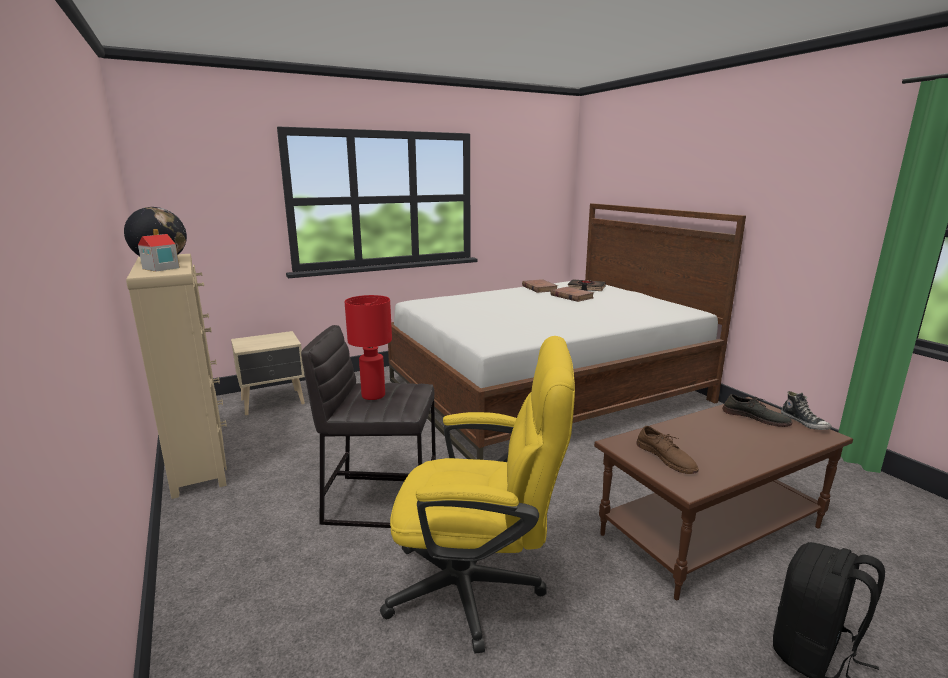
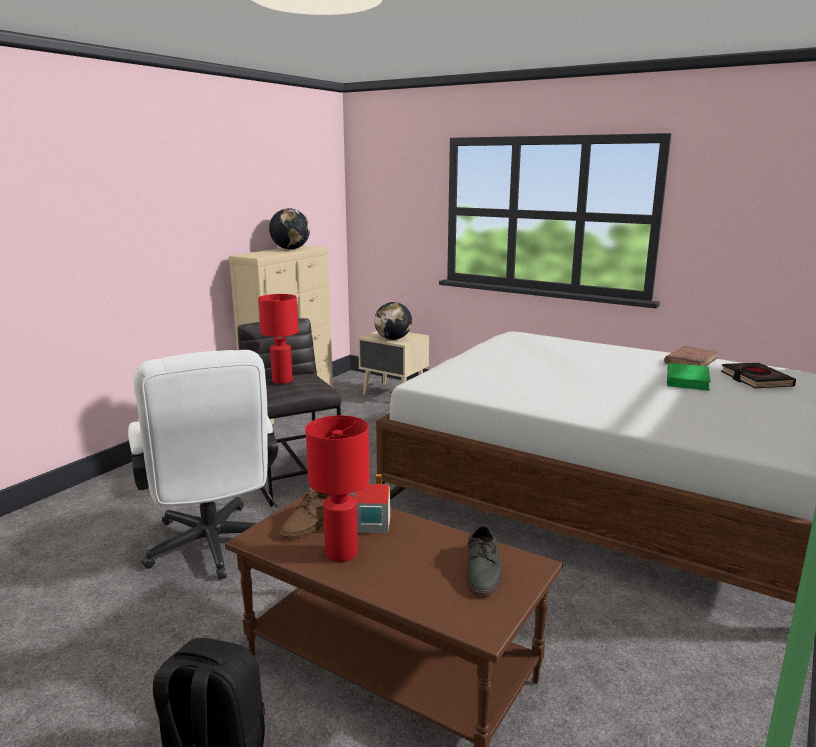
camera: 60 degrees right, 0 degrees up
toy house [138,229,180,272] -> toy house moved to [355,474,390,533]
yellow office chair [380,336,575,654] -> white office chair [128,350,278,580]
brown book [550,287,594,302] -> green book [667,363,711,391]
shoe [781,391,832,430] -> none
none -> red table lamp [305,415,370,562]
none -> globe [374,302,412,340]

